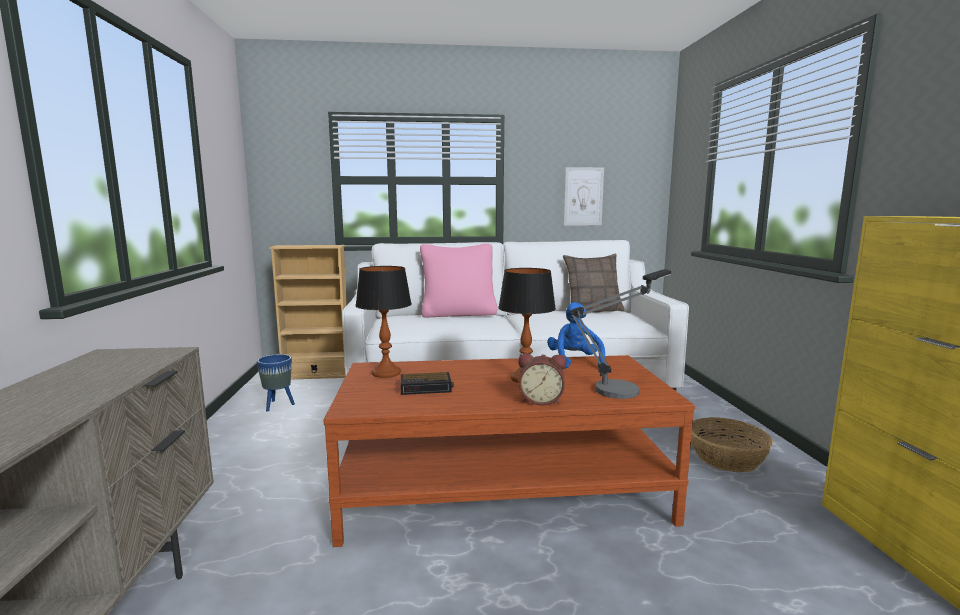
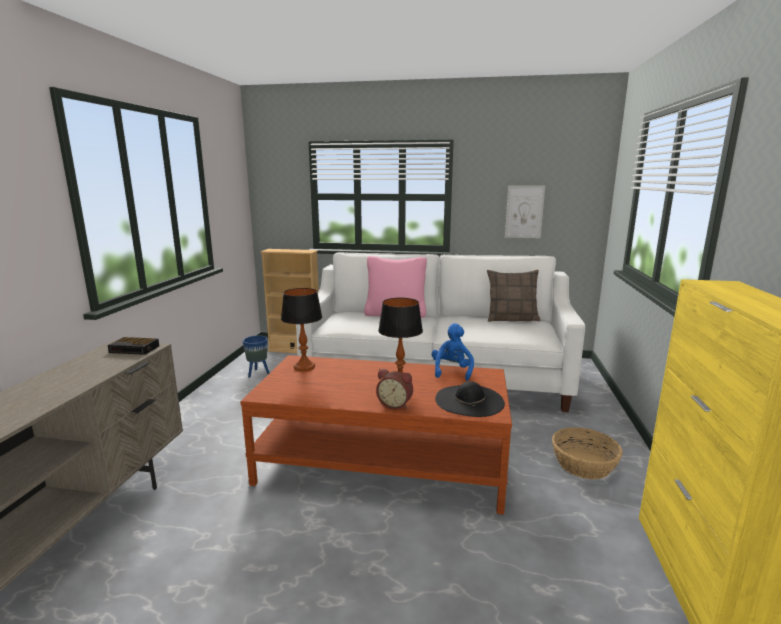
camera: 15 degrees right, 5 degrees up
alarm clock [400,372,454,395] -> alarm clock moved to [108,337,159,355]
table lamp [569,269,671,399] -> black hat [435,381,505,417]

